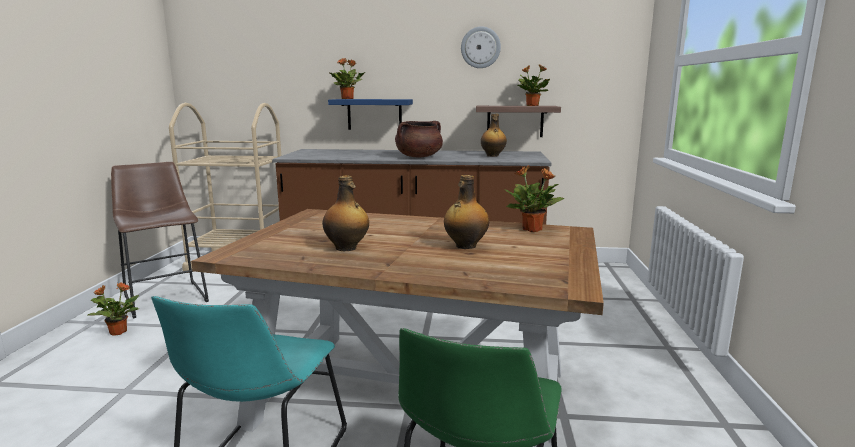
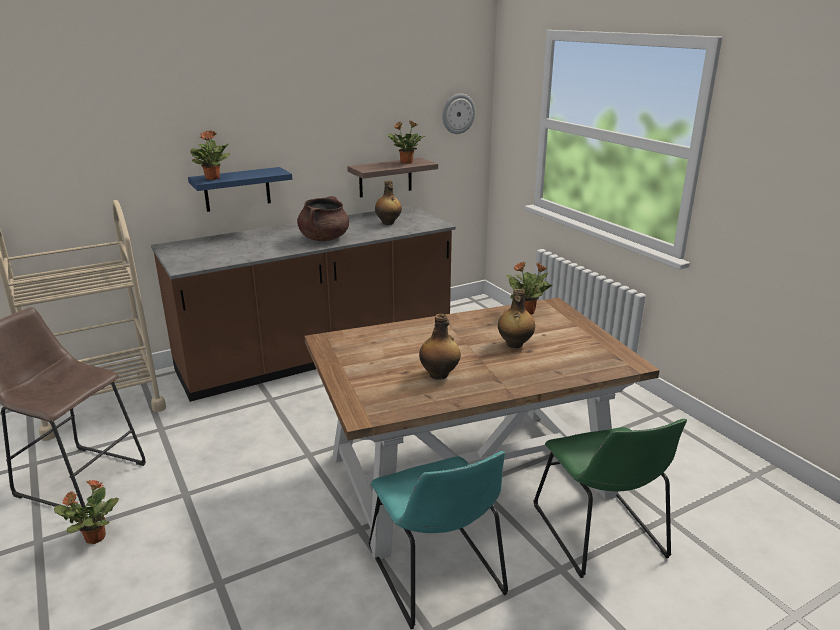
camera: 35 degrees left, 10 degrees up
wall clock [461,26,501,68] -> wall clock moved to [442,93,476,134]

